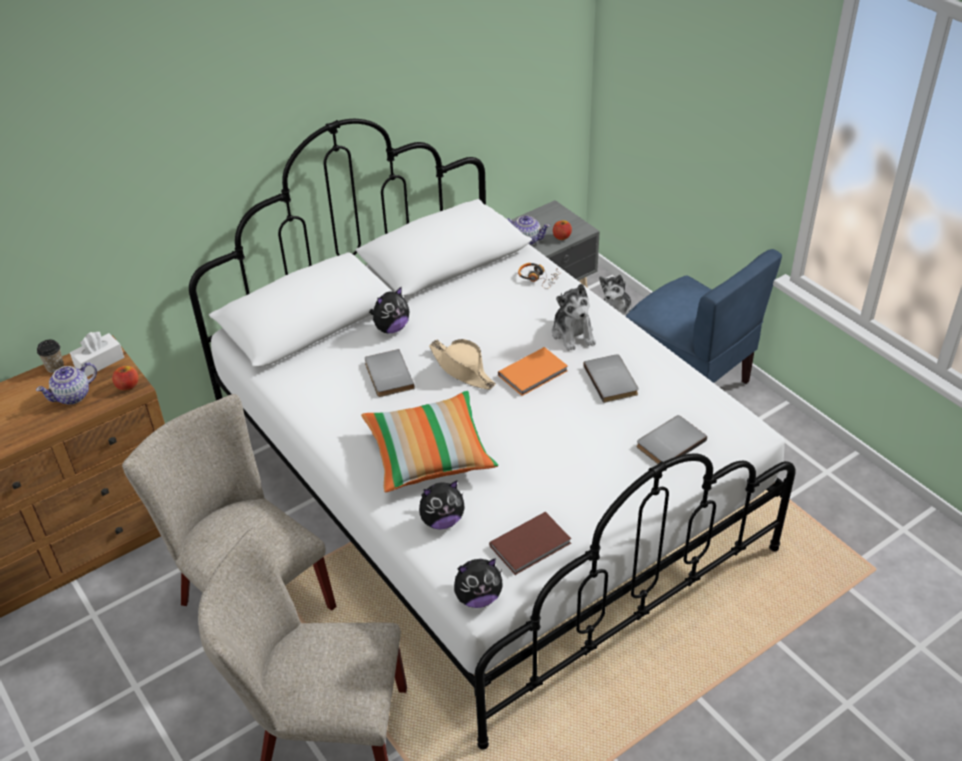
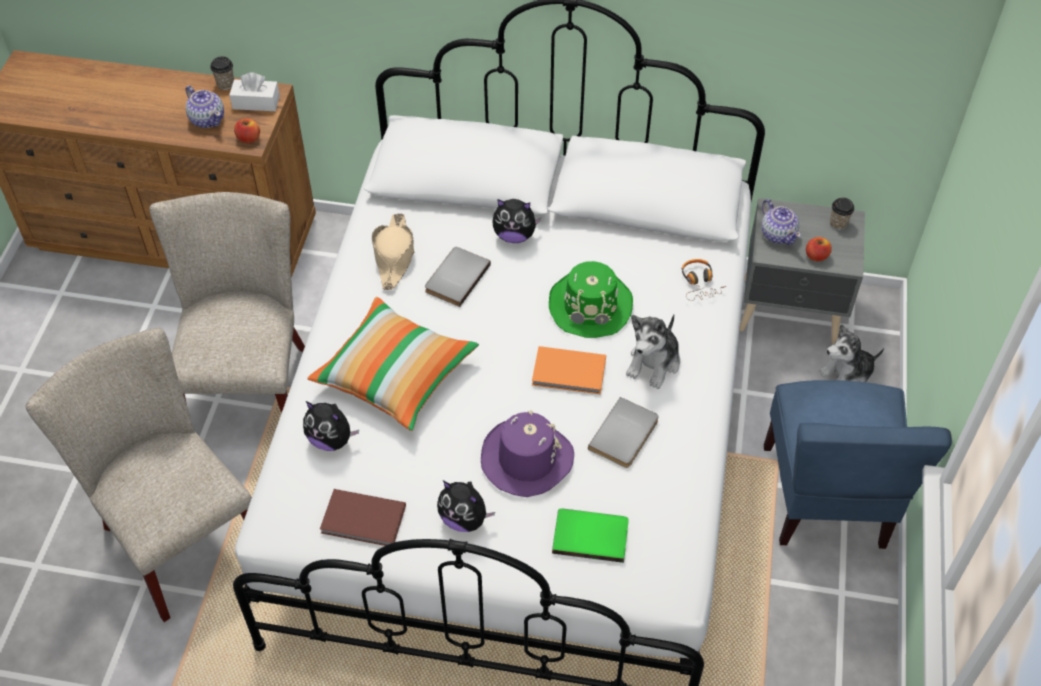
camera: 45 degrees right, 10 degrees up
teapot [36,362,97,405] -> teapot turned 135 degrees counterclockwise [185,86,224,128]
beige hat [429,339,496,389] -> beige hat moved to [372,213,414,290]
plush toy [454,558,503,608] -> plush toy moved to [437,481,495,532]
grey book [637,415,707,464] -> green book [552,509,629,563]
none -> purple hat [481,410,574,497]
none -> green hat [549,261,633,338]
none -> cup [830,197,854,230]

